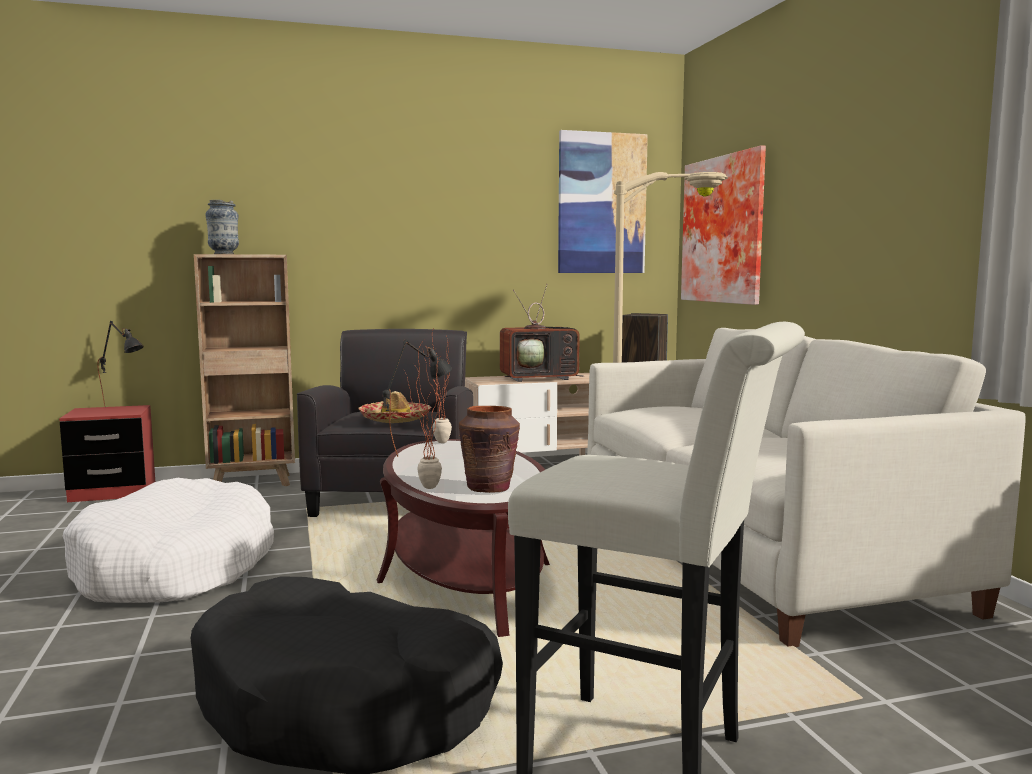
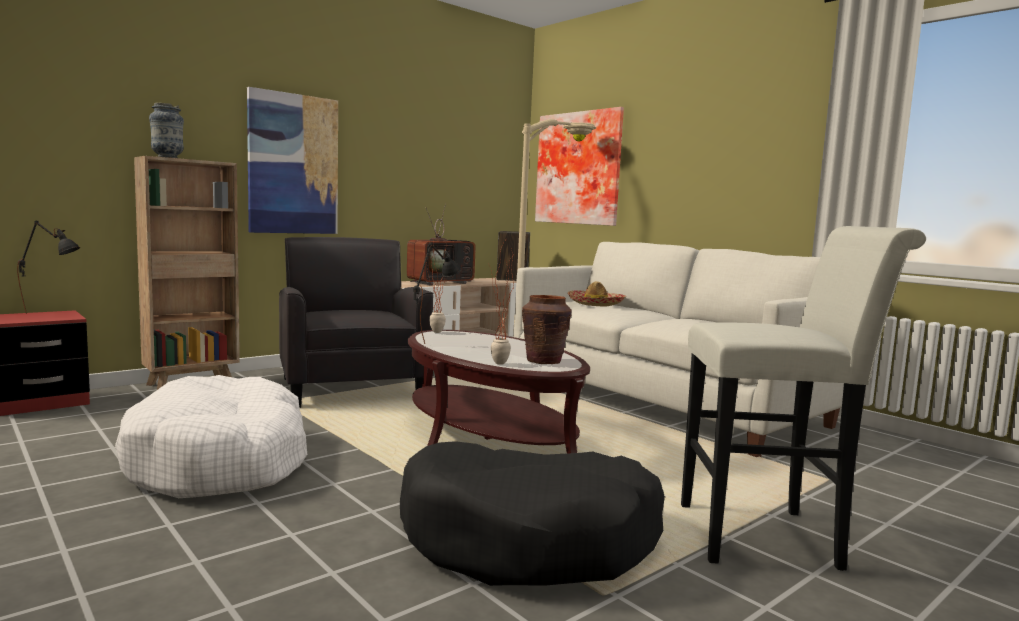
camera: 25 degrees left, 0 degrees up
hat [358,391,432,423] -> hat moved to [567,281,626,307]
picture [558,130,648,273] -> picture moved to [247,87,338,234]

